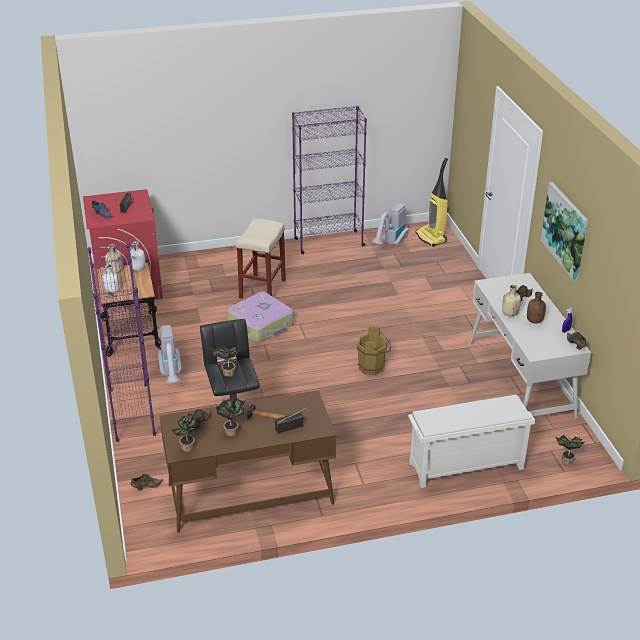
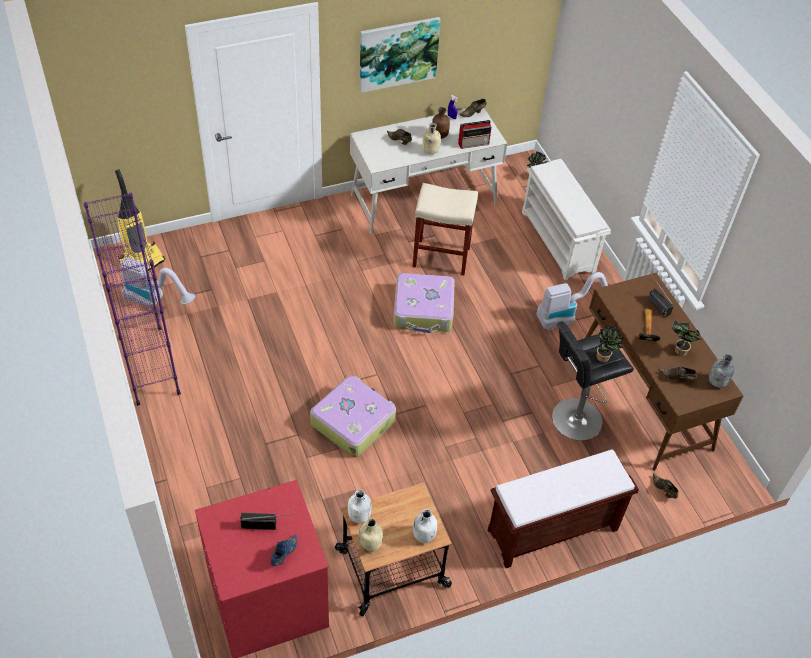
camera: 100 degrees left, 15 degrees up
purple bookcase [88,242,156,442] -> brown bench [488,449,639,568]
vacuum cleaner [158,325,182,383] -> vacuum cleaner moved to [536,272,608,330]
potted plant [171,414,199,452] -> grey bottle [709,354,734,388]
beige stool [236,219,286,299] -> beige stool moved to [413,183,478,275]
brown bucket [357,326,391,375] -> suitcase [393,273,455,333]
none -> radio [458,120,491,149]

